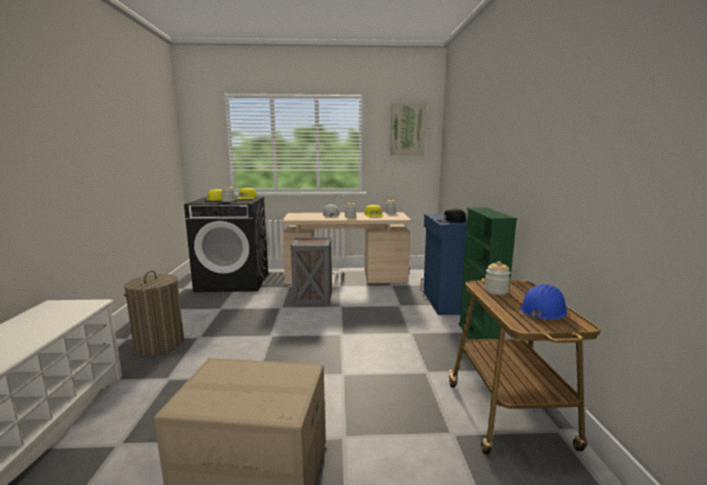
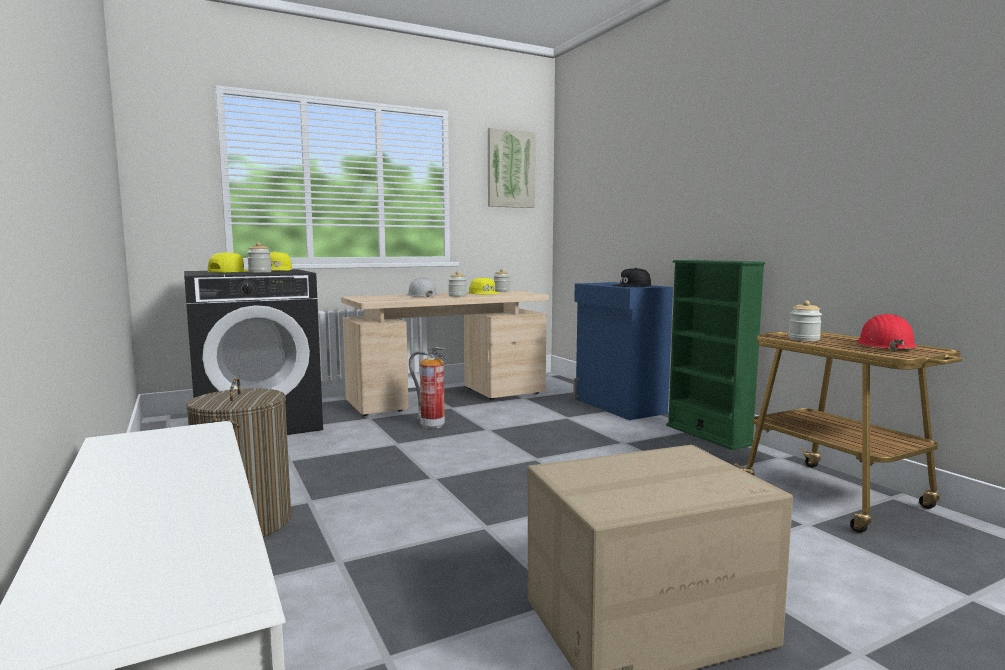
camera: 25 degrees left, 5 degrees down
crate [291,237,332,304] -> fire extinguisher [409,347,448,428]
blue hard hat [520,284,567,320] -> red hard hat [857,314,917,351]

